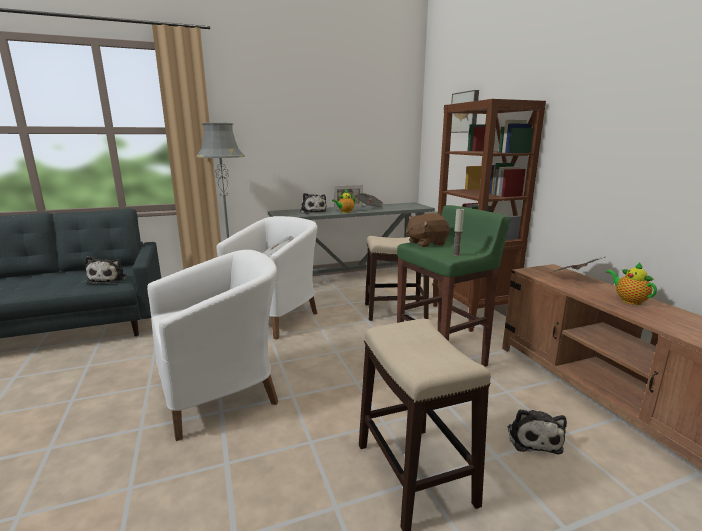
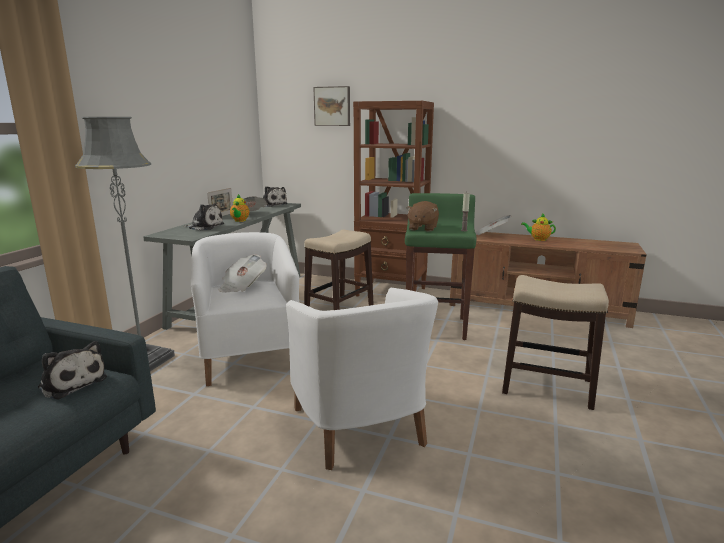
camera: 50 degrees left, 0 degrees up
white armchair [147,250,278,441] -> white armchair turned 150 degrees clockwise [286,288,438,470]
plush toy [508,409,567,455] -> plush toy moved to [263,186,288,207]

